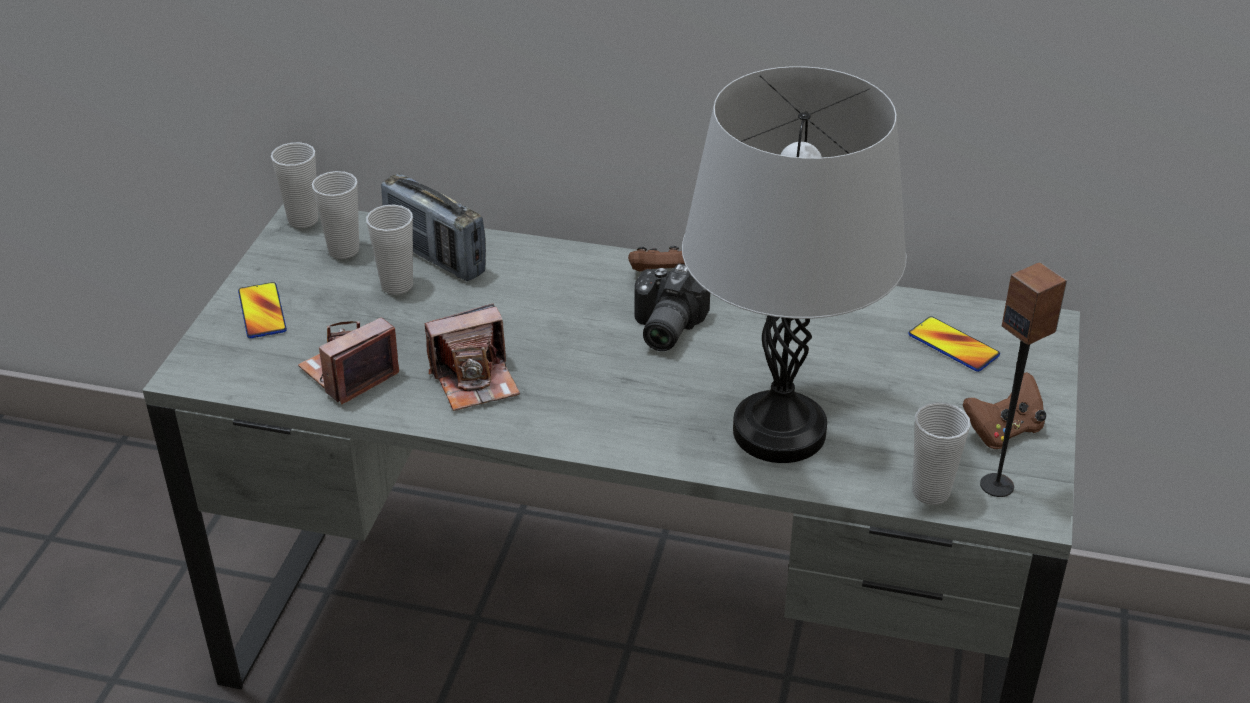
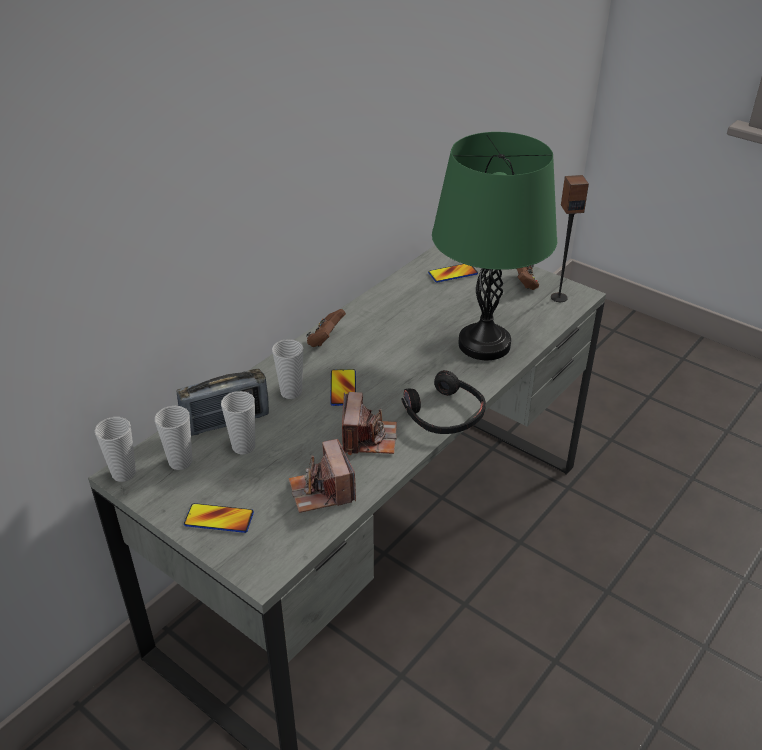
camera: 65 degrees left, 0 degrees up
camera [634,263,710,351] -> none
grey table lamp [682,66,907,463] -> green table lamp [432,132,557,360]
cup [912,402,970,505] -> cup moved to [272,339,304,399]
none -> phone [330,369,356,406]
none -> black headphones [401,370,486,434]

